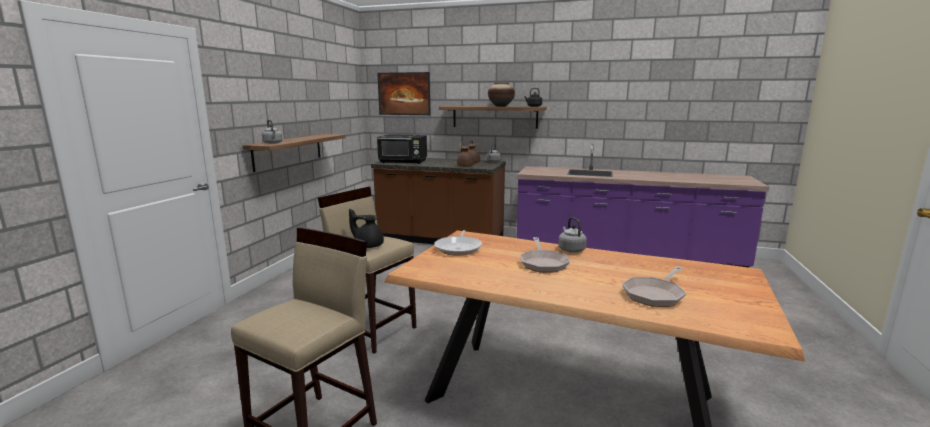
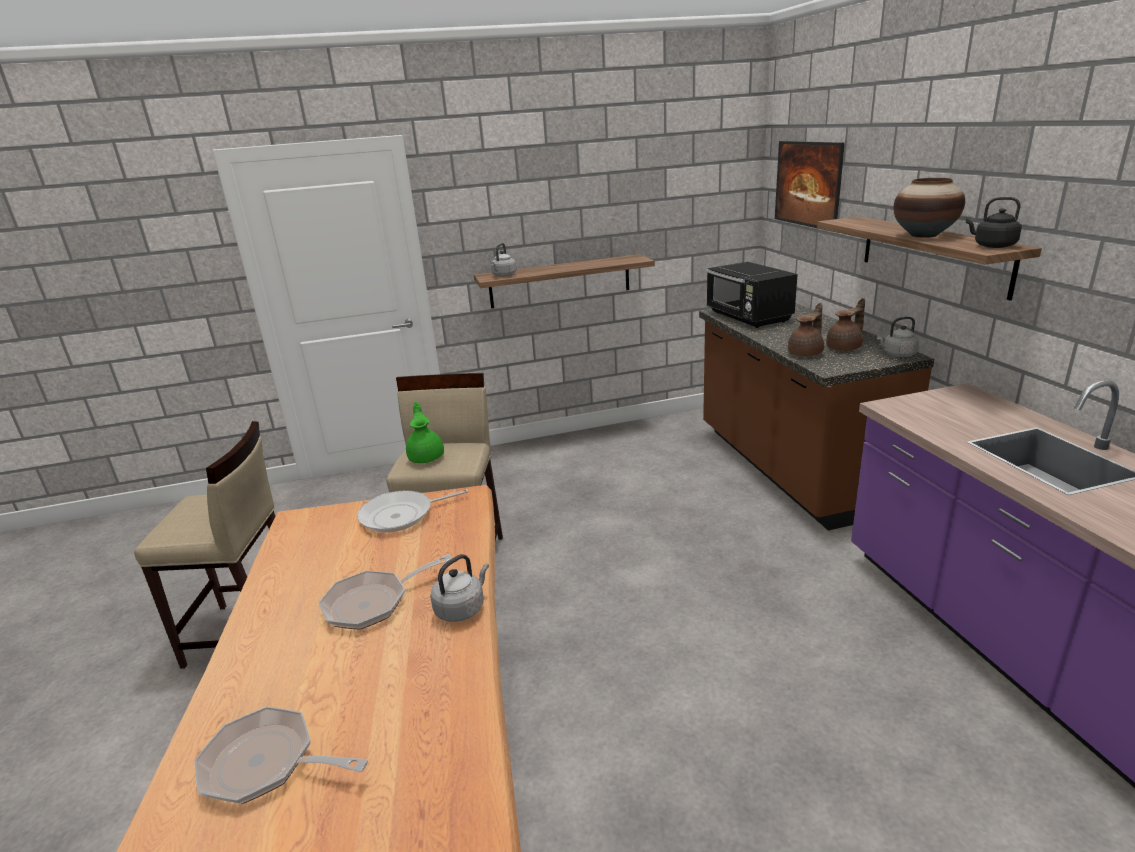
camera: 60 degrees right, 10 degrees up
black teapot [349,209,384,248] -> green teapot [406,402,444,463]

